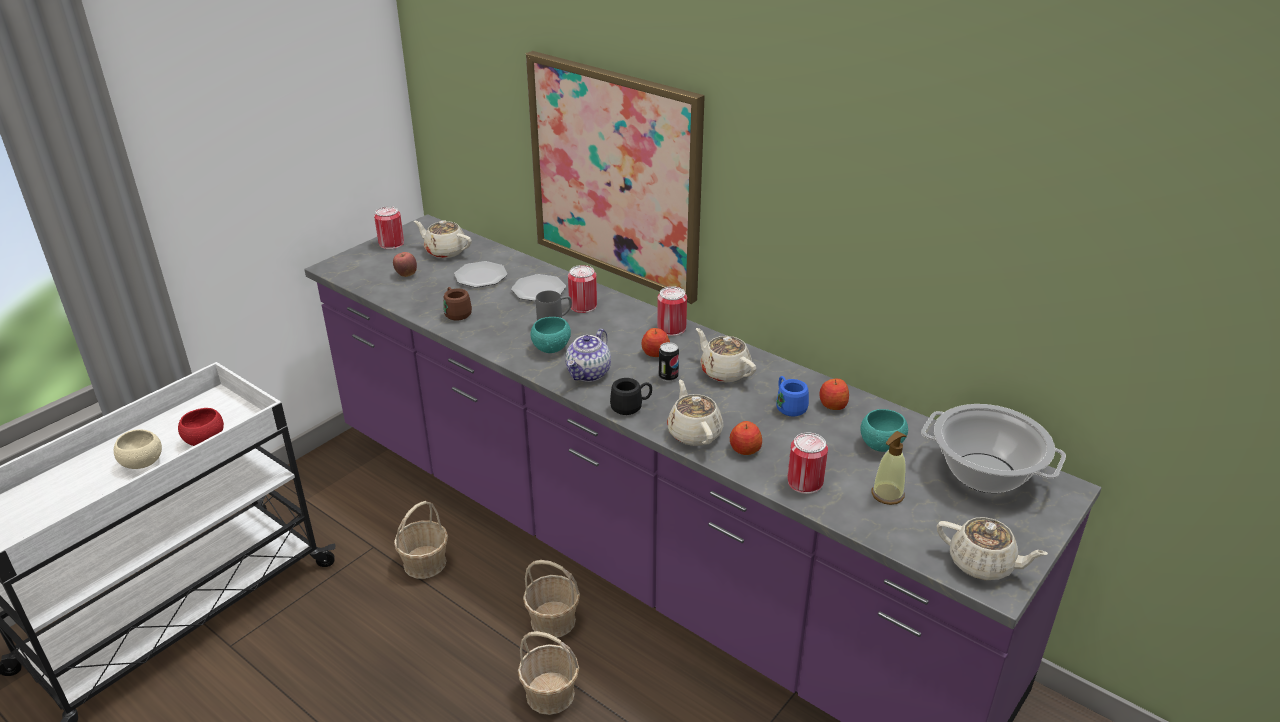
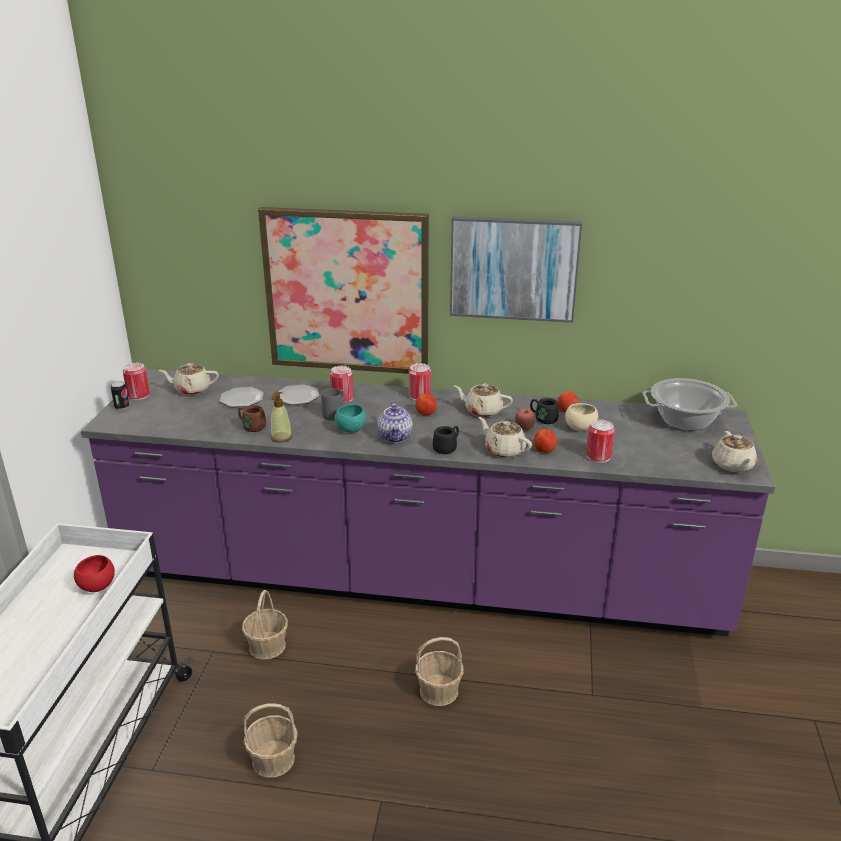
camera: 30 degrees left, 5 degrees down
beige bowl [114,429,162,469] -> beige bowl moved to [565,403,598,432]
apple [393,252,417,277] -> apple moved to [515,409,536,431]
basket [523,560,580,638] -> basket moved to [243,703,298,778]
can [659,342,679,382] -> can moved to [111,381,129,410]
blue mug [776,376,809,417] -> black mug [530,398,559,424]
turquoise bowl [860,409,908,452] -> none
soap dispenser [871,431,906,505] -> soap dispenser moved to [271,391,292,443]
beige teapot [937,517,1048,580] -> beige teapot turned 90 degrees clockwise [712,431,757,473]
none -> picture [450,216,582,323]

